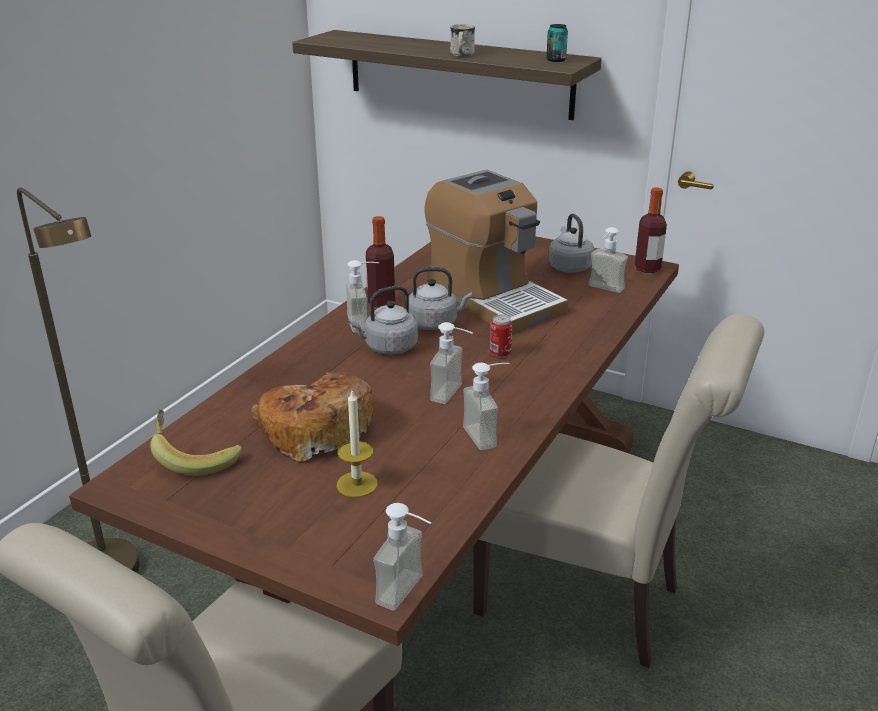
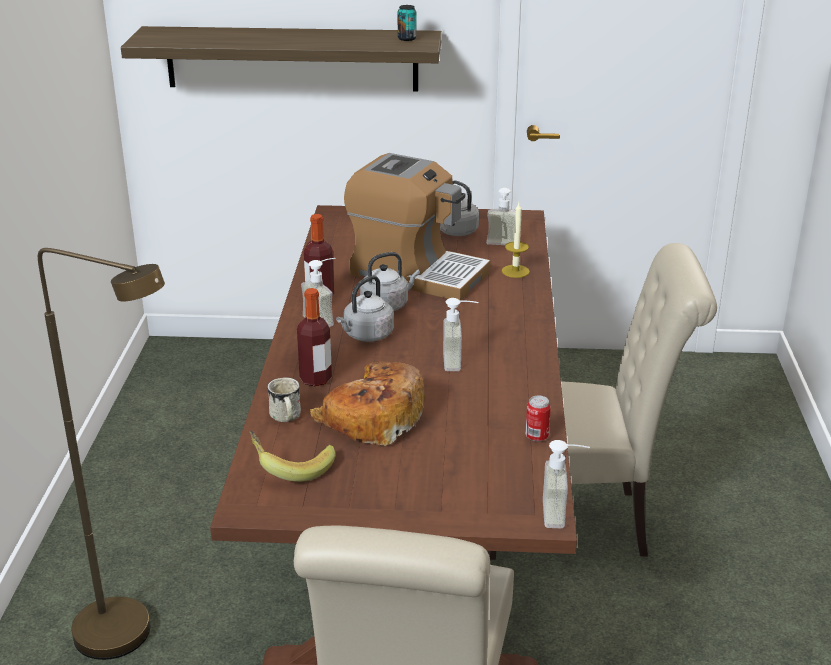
camera: 25 degrees left, 0 degrees up
candle [337,391,378,497] -> candle moved to [502,203,530,278]
white mug [450,24,475,57] -> white mug moved to [268,378,301,422]
soap dispenser [463,363,509,450] -> none
can [490,315,512,358] -> can moved to [525,395,551,442]
bottle [635,187,667,273] -> bottle moved to [297,288,332,386]

